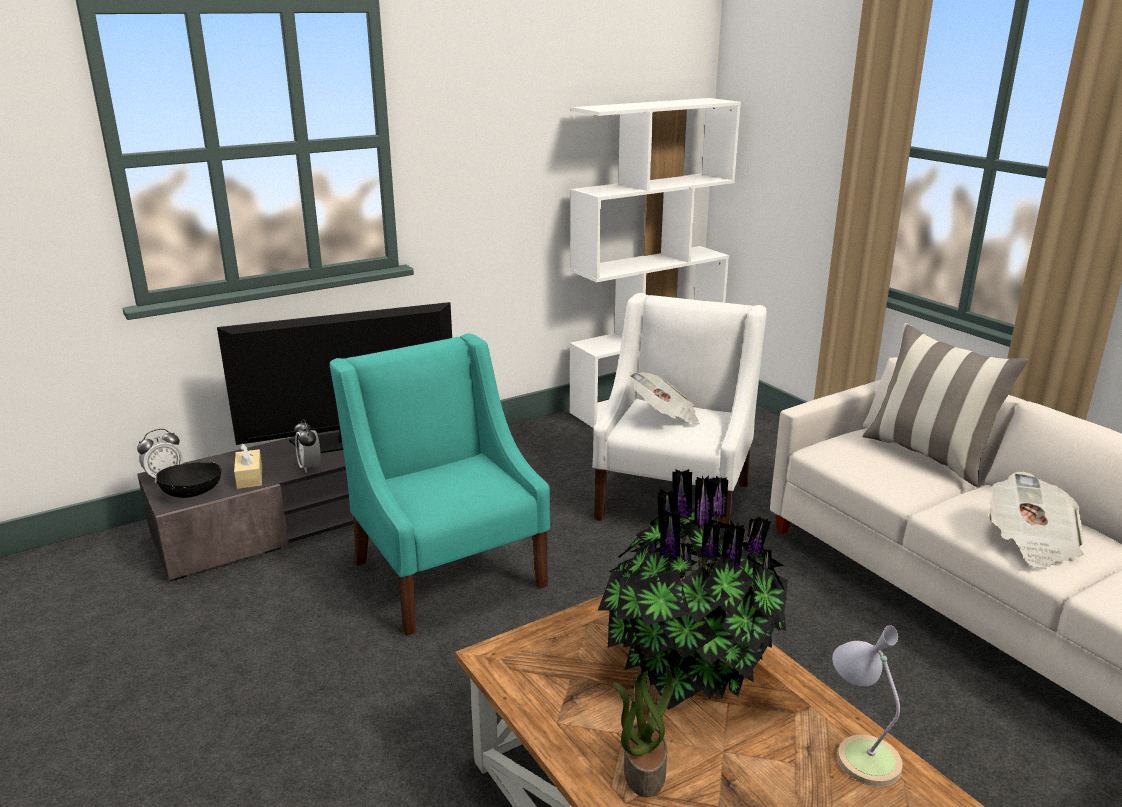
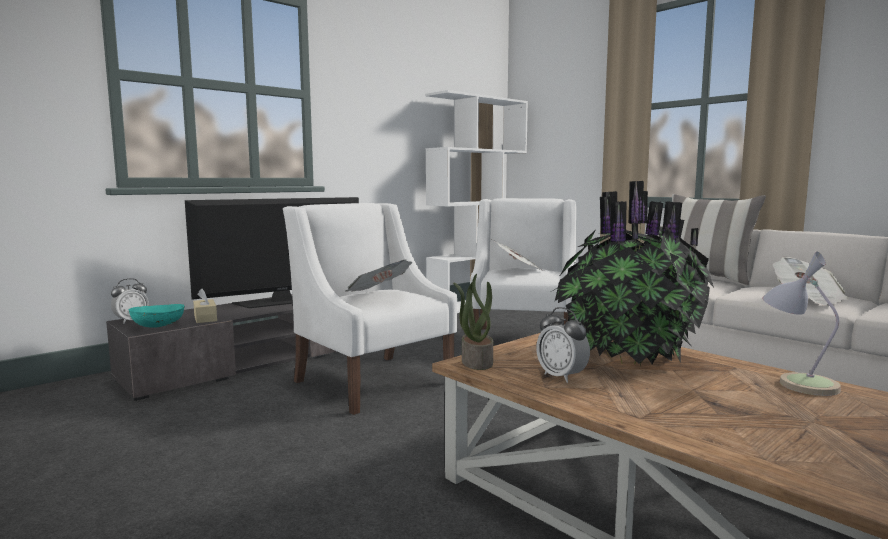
camera: 10 degrees left, 15 degrees down
black bowl [156,462,222,498] -> turquoise bowl [128,304,185,328]
alarm clock [294,419,321,473] -> alarm clock moved to [536,307,590,383]
turquoise armchair [330,333,550,636] -> white armchair [283,203,457,415]
potted plant [613,667,673,797] -> potted plant moved to [453,274,493,370]
none -> newspaper [346,260,412,292]

